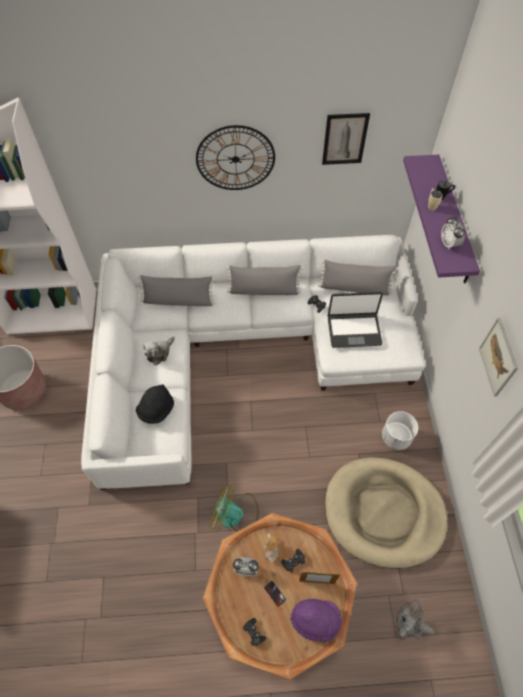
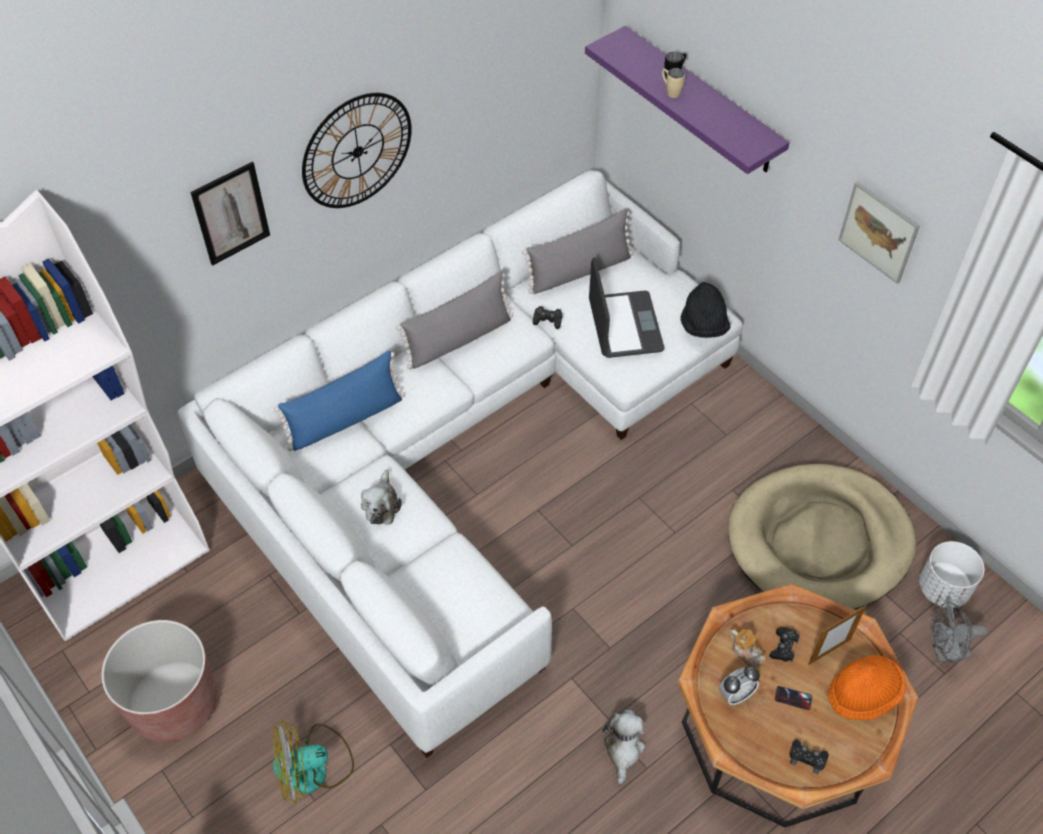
camera: 35 degrees left, 5 degrees down
black hat [136,385,174,424] -> black hat moved to [680,282,731,338]
grey pillow [138,275,215,306] -> blue pillow [274,351,405,451]
fan [209,486,258,531] -> fan moved to [273,721,354,803]
purple hat [290,599,342,642] -> orange hat [828,655,905,720]
picture [322,113,370,165] -> picture moved to [190,162,270,266]
laptop [328,292,383,348] -> laptop turned 60 degrees counterclockwise [589,257,665,358]
white planter [382,411,418,450] -> white planter moved to [919,541,984,608]
alarm clock [441,216,465,250] -> none
none -> plush toy [602,709,645,785]

